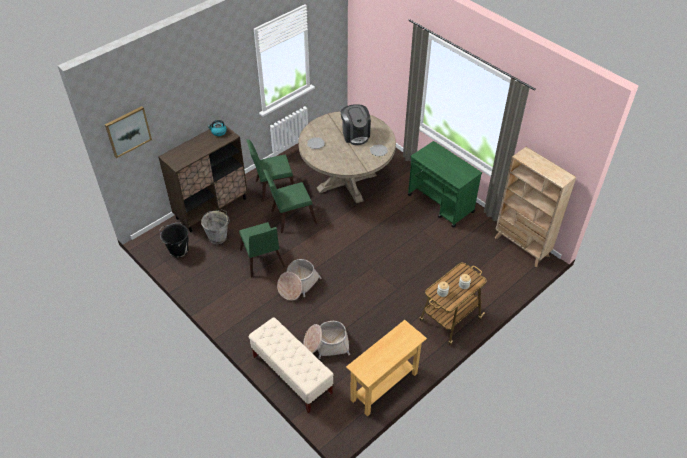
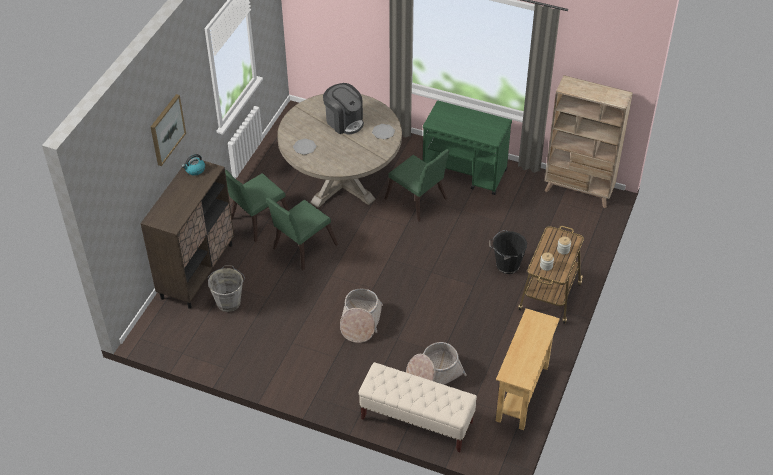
camera: 25 degrees left, 0 degrees up
picture [105,106,152,158] -> picture moved to [151,94,186,166]
black bucket [159,223,189,258] -> black bucket moved to [489,230,527,274]
green chair [239,222,285,278] -> green chair moved to [385,149,450,222]

